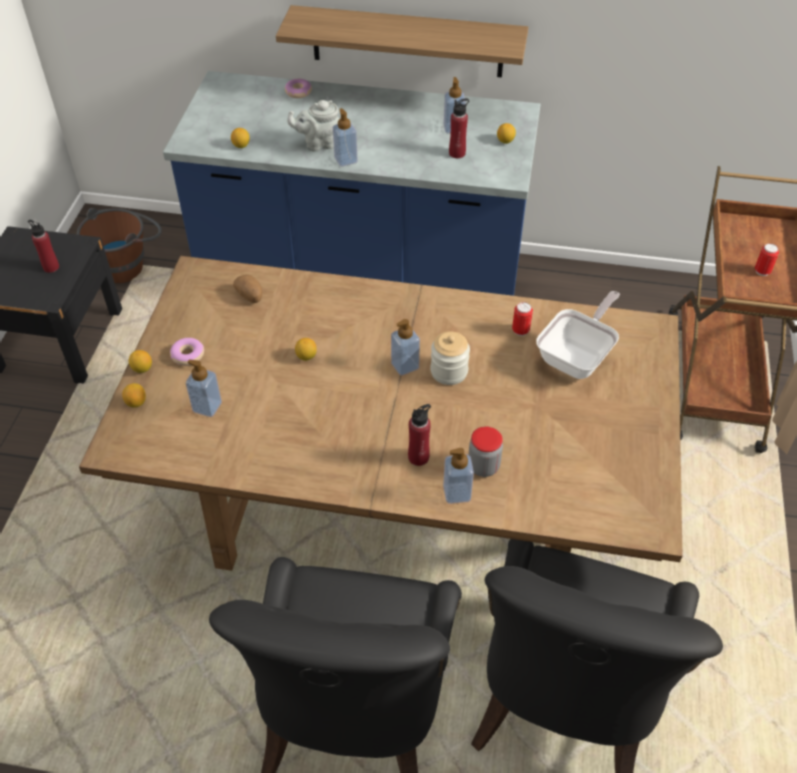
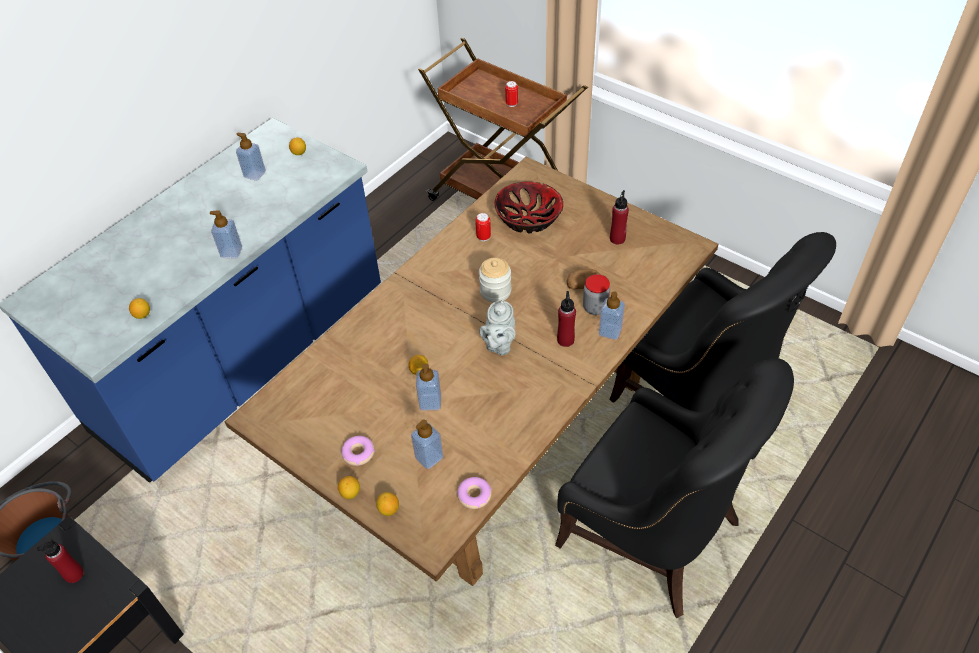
camera: 60 degrees left, 0 degrees up
potato [233,275,262,303] -> potato moved to [567,269,600,289]
shelf [276,5,528,77] -> none
donut [285,79,312,98] -> donut moved to [457,477,492,509]
grey teapot [287,100,339,152] -> grey teapot moved to [479,299,515,355]
soap dispenser [391,319,420,376] -> soap dispenser moved to [416,363,441,411]
red bottle [449,99,469,158] -> red bottle moved to [610,190,629,245]
frying pan [536,291,620,379] -> bowl [495,182,563,234]

